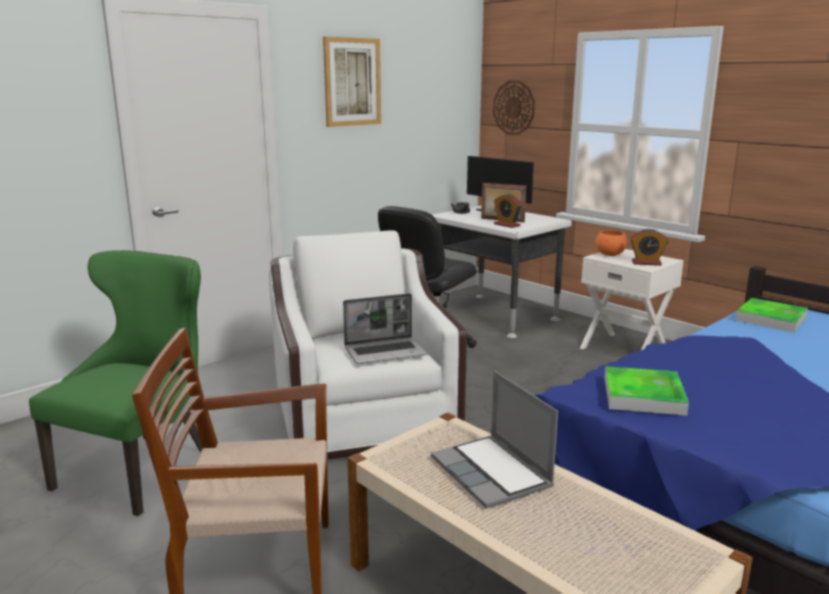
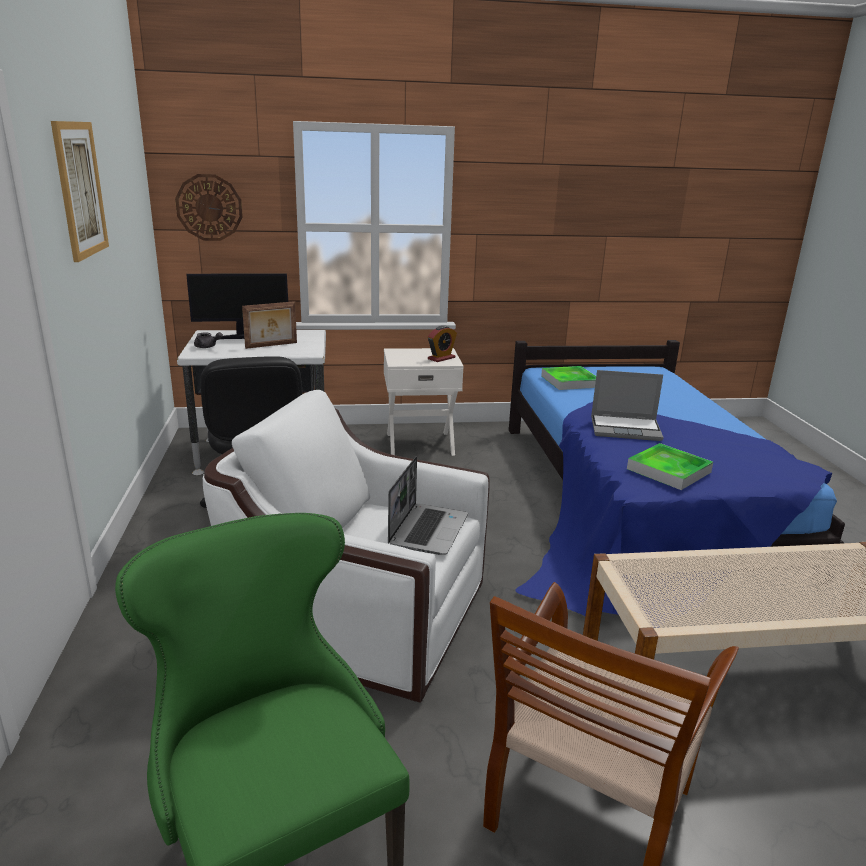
camera: 55 degrees left, 5 degrees up
laptop [431,371,558,509] -> laptop moved to [591,370,664,441]
alarm clock [494,194,522,228] -> none
orange bowl [595,230,627,256] -> none

